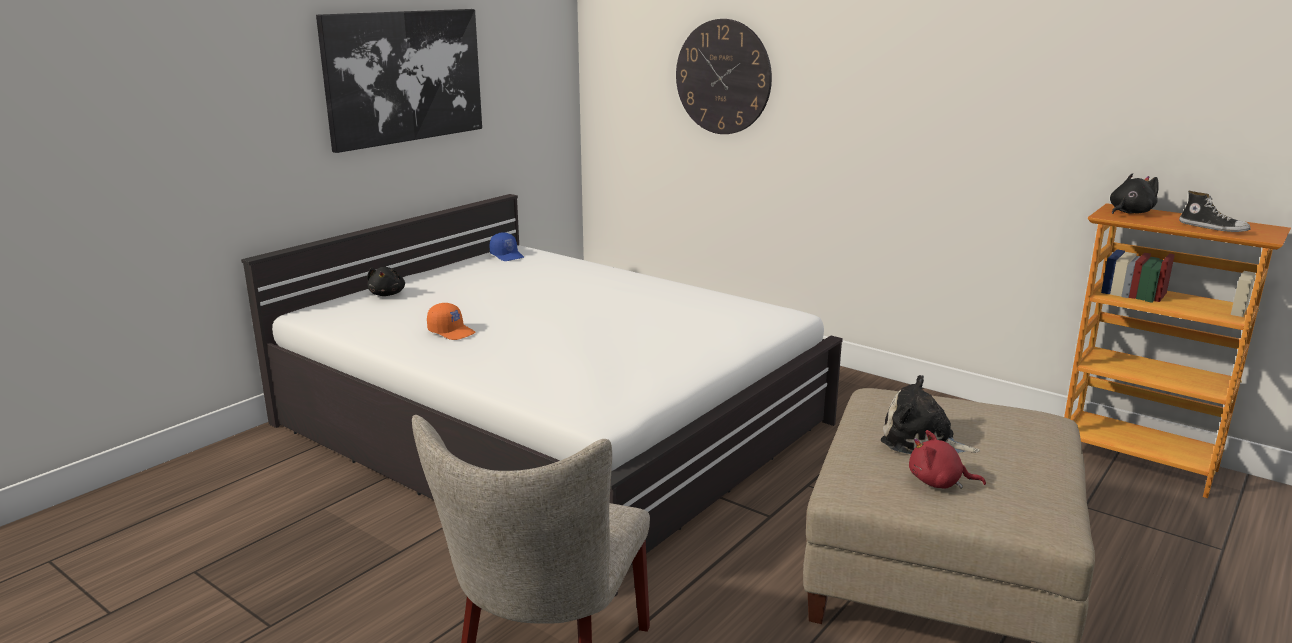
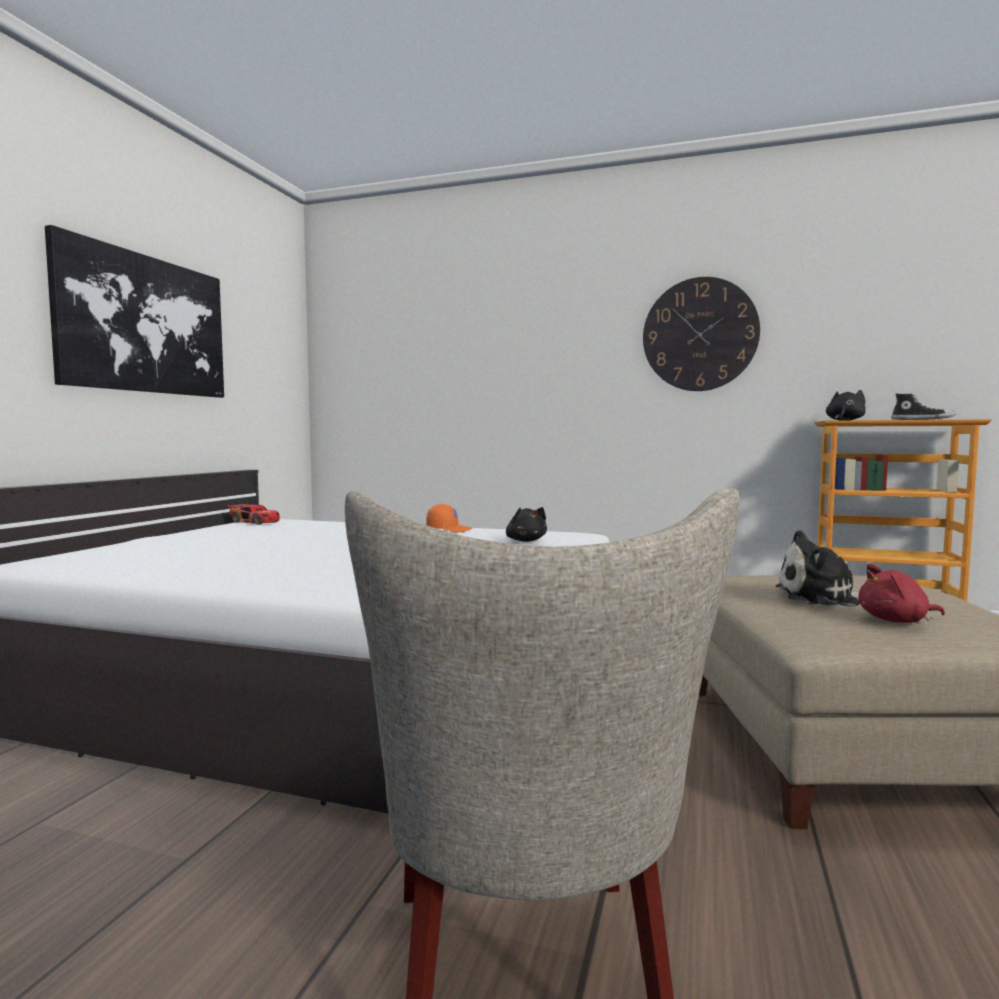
camera: 20 degrees left, 15 degrees down
black plush toy [367,267,405,296] -> black plush toy moved to [506,507,547,542]
orange cap [427,303,475,340] -> orange cap moved to [426,504,472,533]
blue cap [490,232,524,261] -> toy car [227,503,280,525]
wall clock [676,19,772,134] -> wall clock moved to [643,277,760,391]

